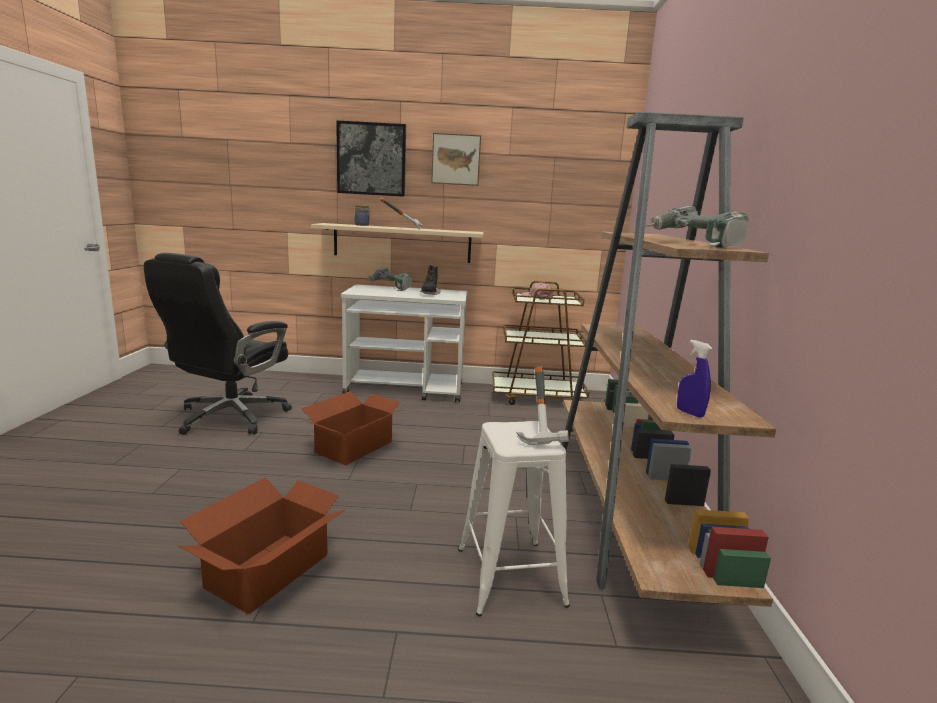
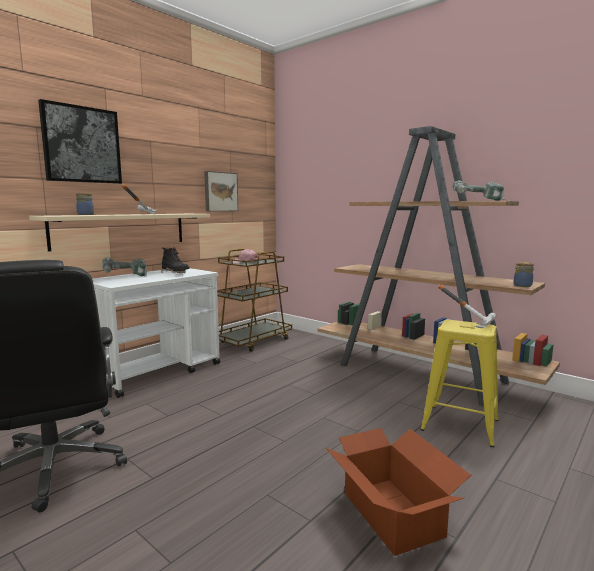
camera: 50 degrees left, 5 degrees down
cardboard box [301,391,402,465] -> none
picture [431,133,481,186] -> picture moved to [204,171,238,211]
white stool [458,421,570,616] -> yellow stool [420,320,499,447]
blue spray bottle [677,340,712,418] -> jar [514,262,534,287]

